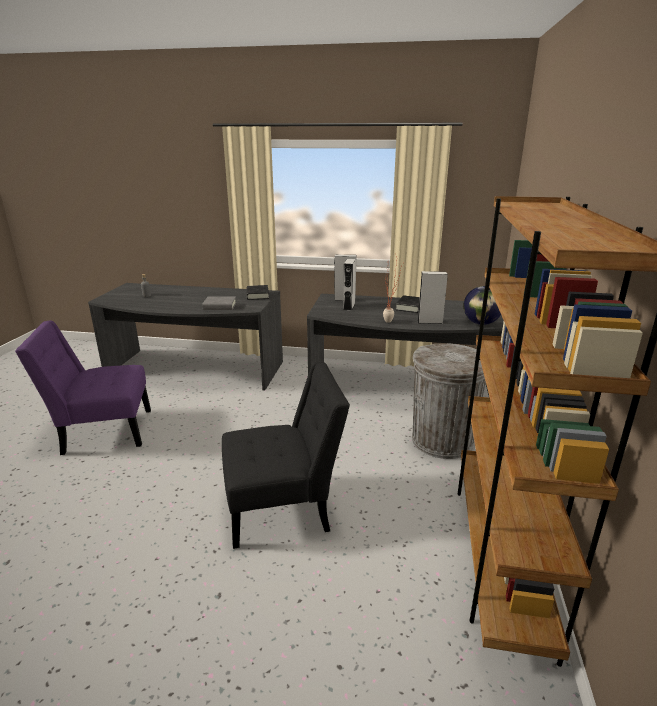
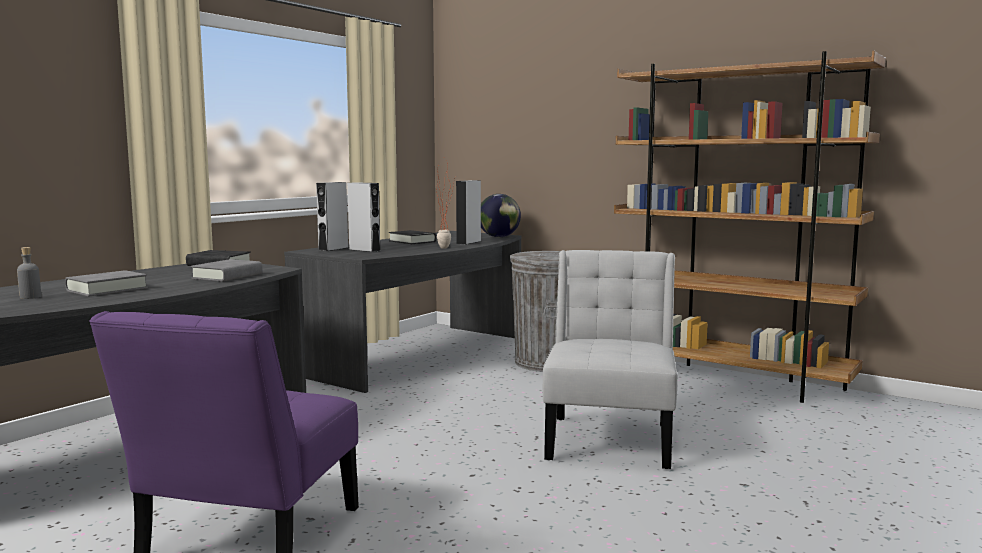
camera: 65 degrees left, 15 degrees down
black chair [222,361,350,549] -> white chair [543,250,678,469]
none -> grey book [65,270,148,297]

